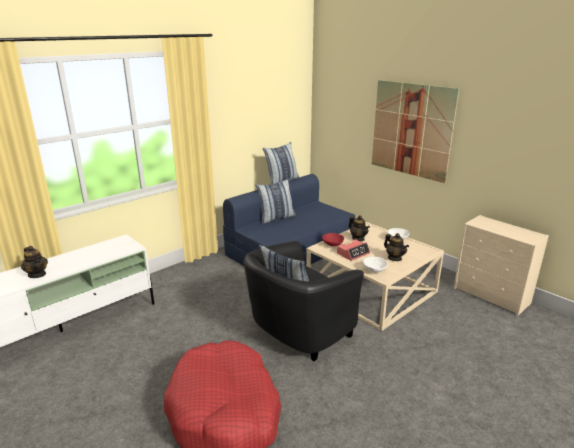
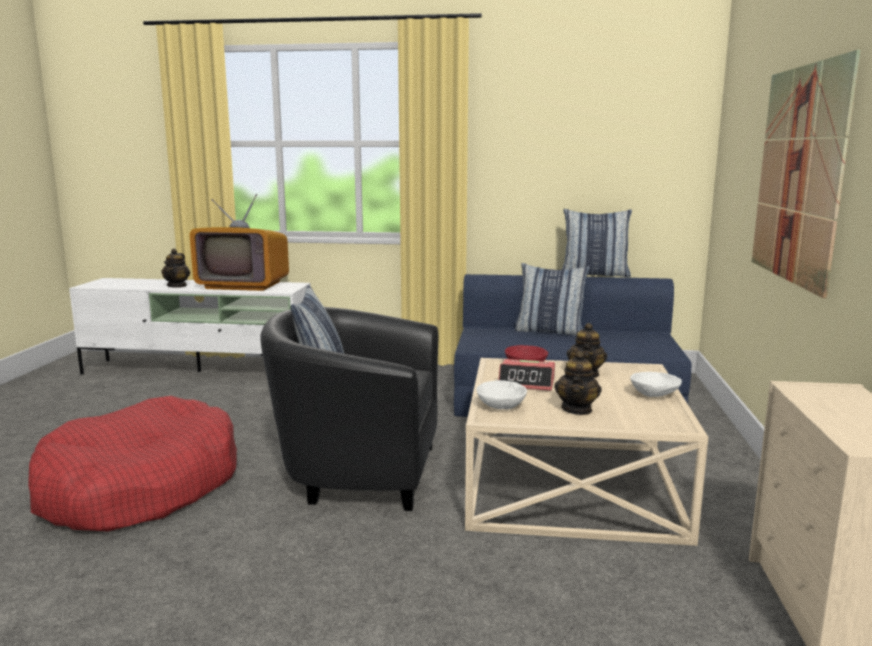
camera: 50 degrees right, 10 degrees down
none -> television [190,194,289,291]

